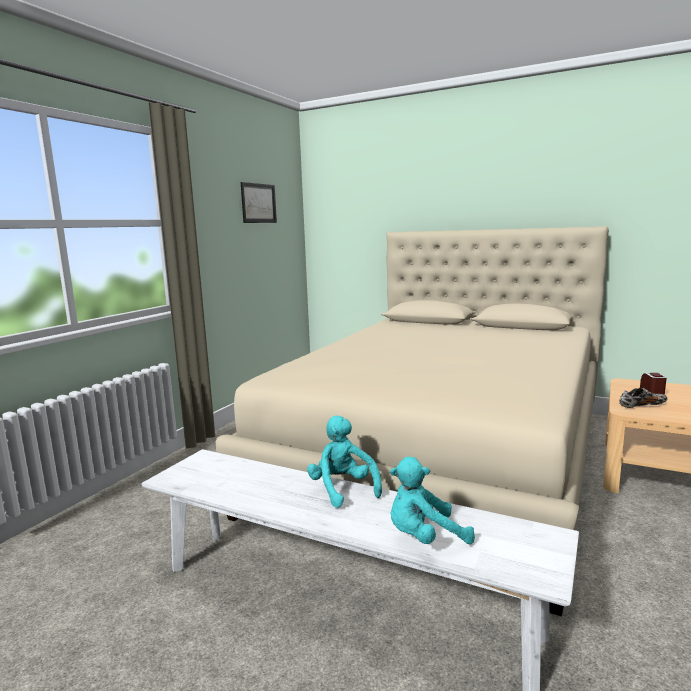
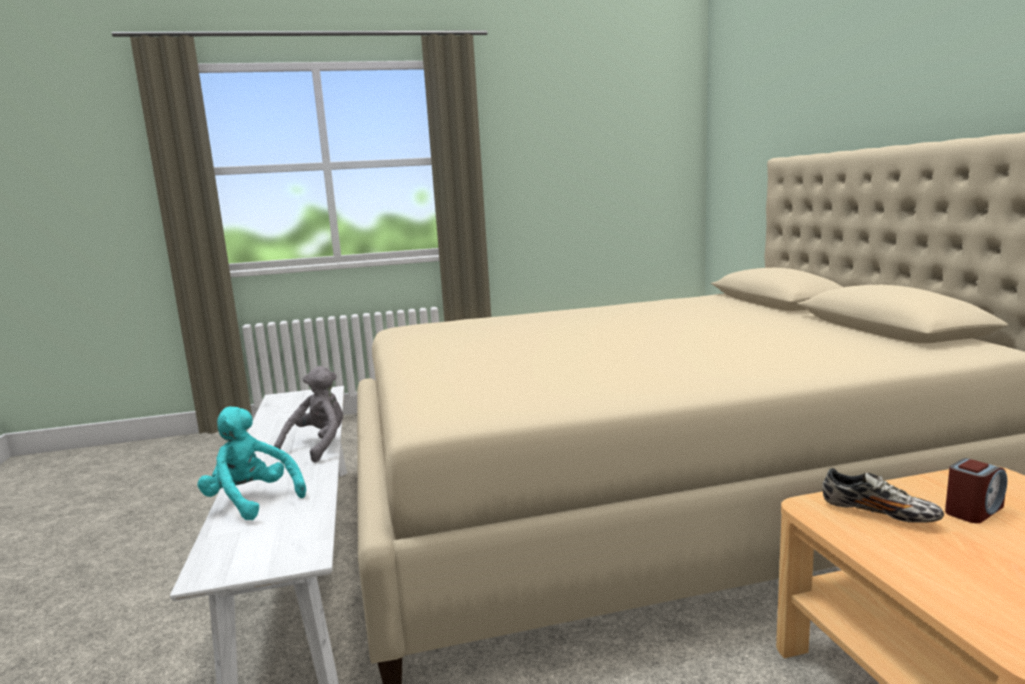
camera: 50 degrees right, 0 degrees up
picture [241,182,277,223] -> none
turquoise plush toy [307,415,382,508] -> grey plush toy [274,366,343,463]

